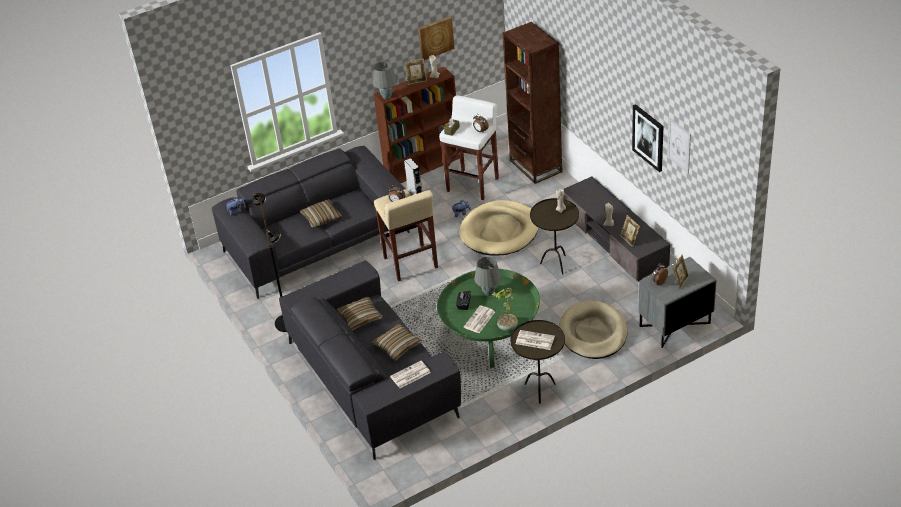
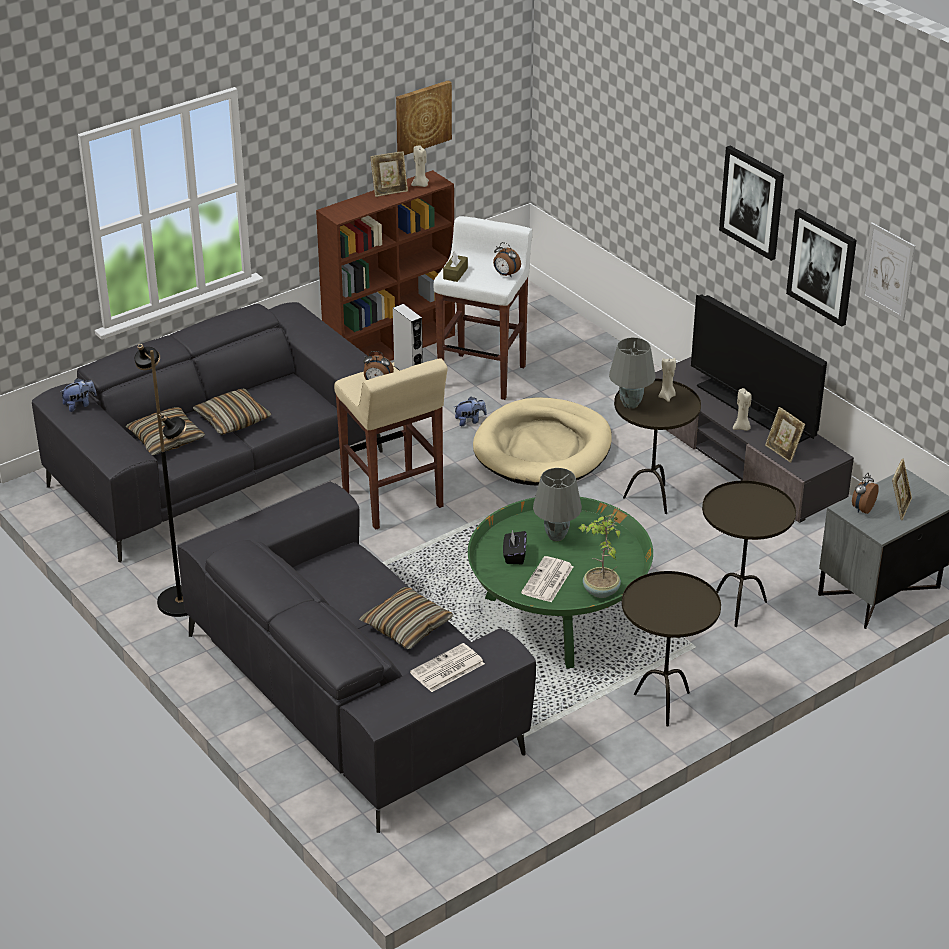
camera: 10 degrees left, 5 degrees down
pillow [337,297,383,331] -> pillow moved to [126,407,205,455]
grey table lamp [373,62,397,99] -> grey table lamp moved to [609,337,656,409]
brown bookcase [503,22,562,184] -> none
newspaper [516,330,555,350] -> none
beige dog bed [559,301,627,359] -> brown side table [702,480,796,627]
none -> television [691,294,827,443]
none -> picture [719,146,784,261]

